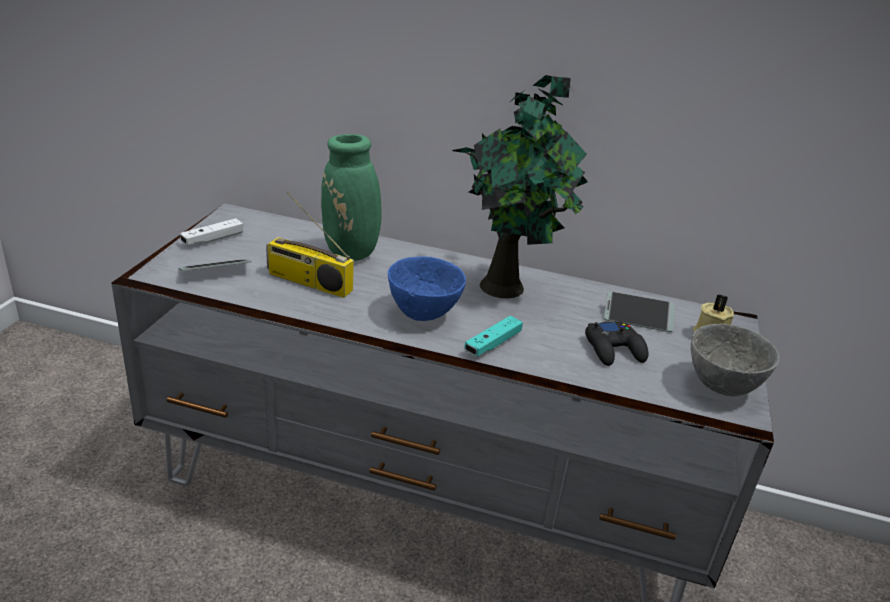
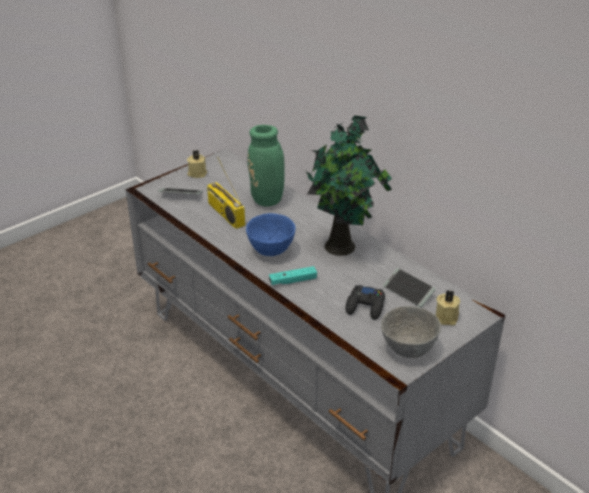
camera: 35 degrees right, 5 degrees up
white game controller [180,218,243,245] -> beige candle [187,150,207,178]

